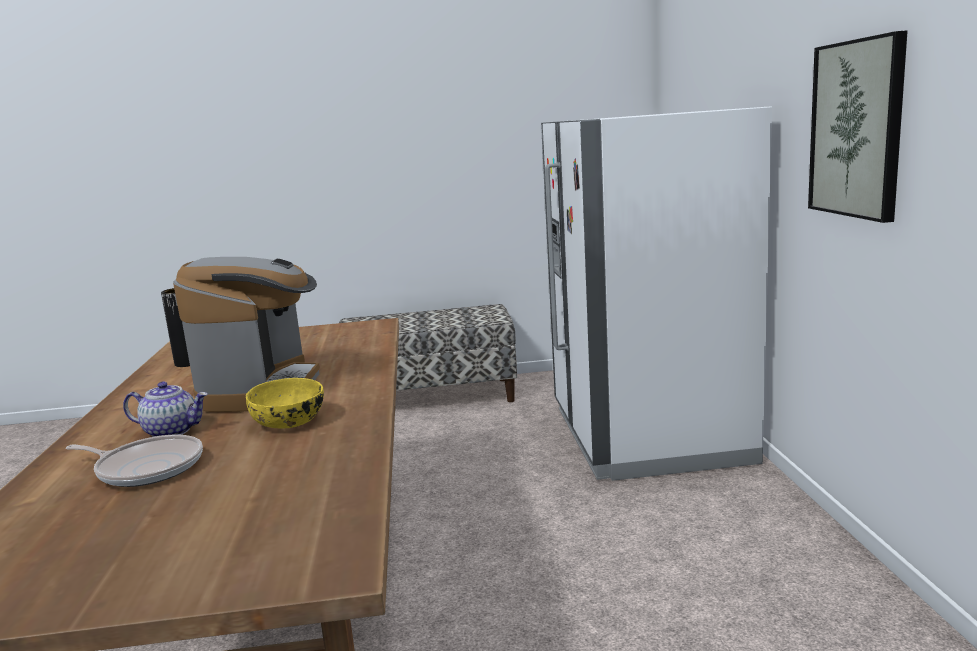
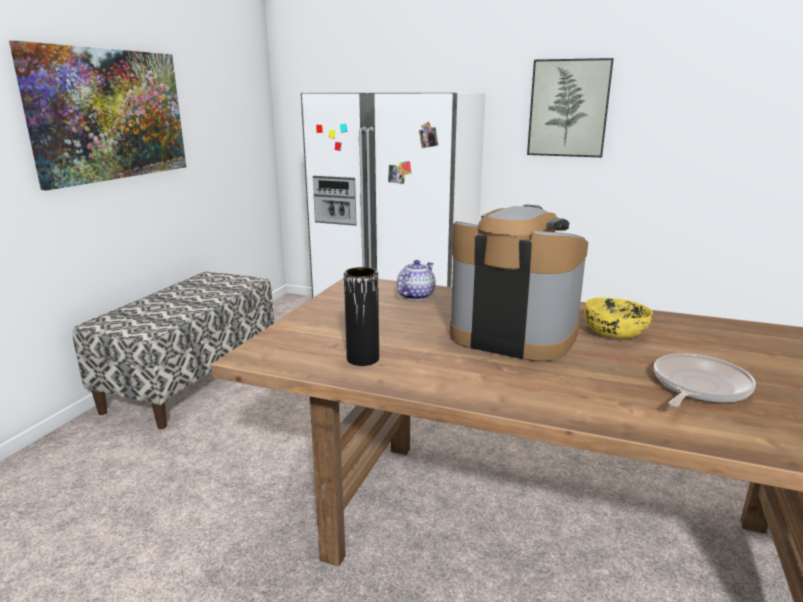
camera: 65 degrees left, 5 degrees up
teapot [123,381,208,437] -> teapot moved to [397,260,436,300]
none -> picture [9,41,186,190]

